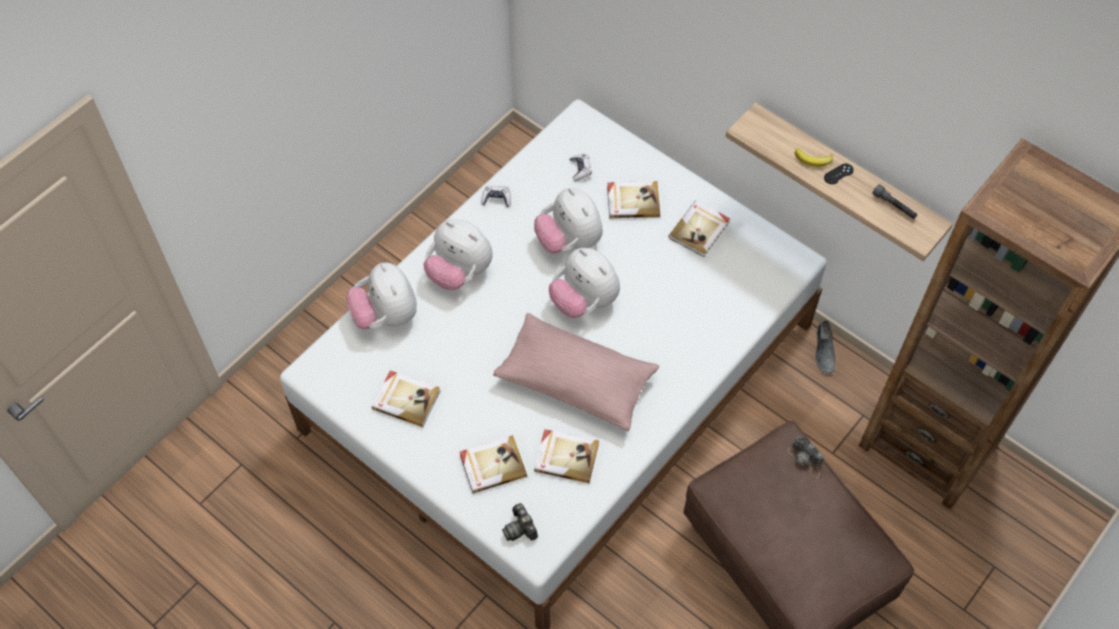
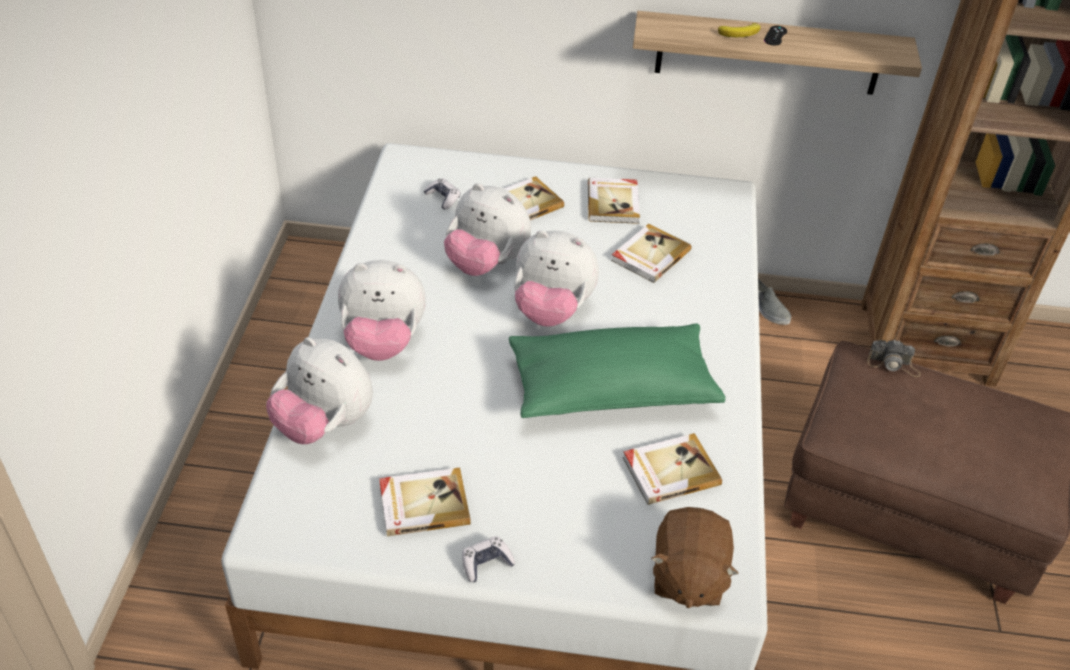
camera: 35 degrees left, 15 degrees down
book [460,435,527,494] -> book moved to [611,224,692,283]
game controller [481,185,511,207] -> game controller moved to [462,536,516,582]
pink pillow [493,313,659,431] -> green pillow [509,323,725,418]
camera [502,503,538,541] -> brown plush toy [651,507,739,608]
grey flashlight [872,184,917,219] -> none

